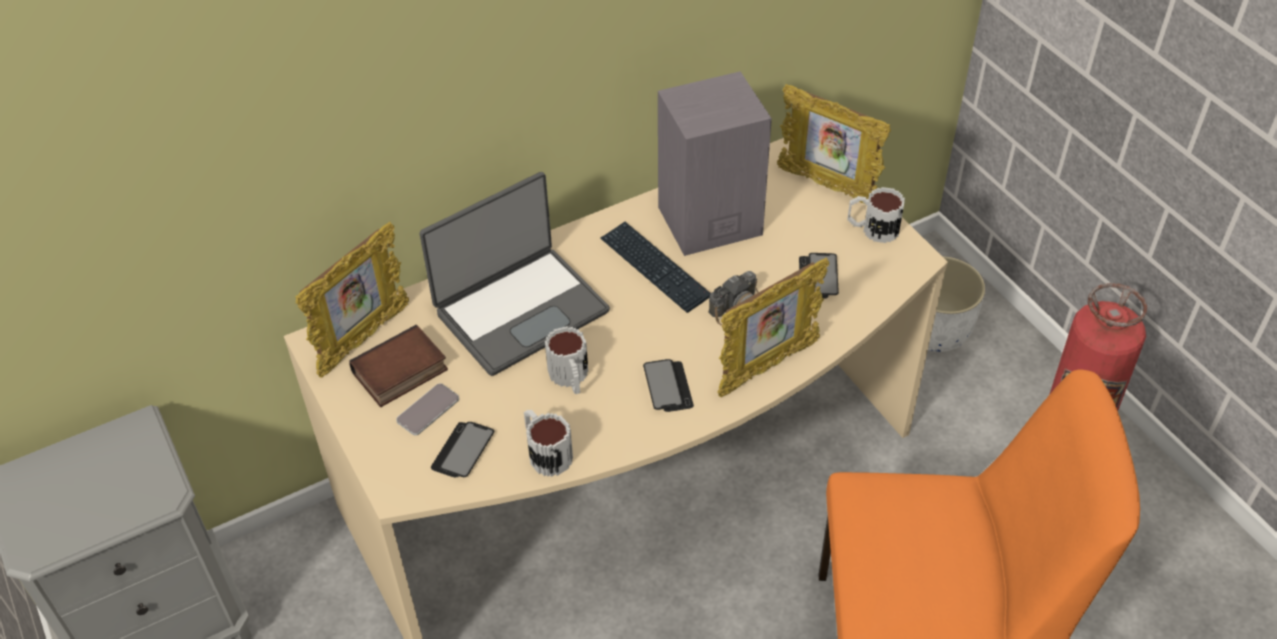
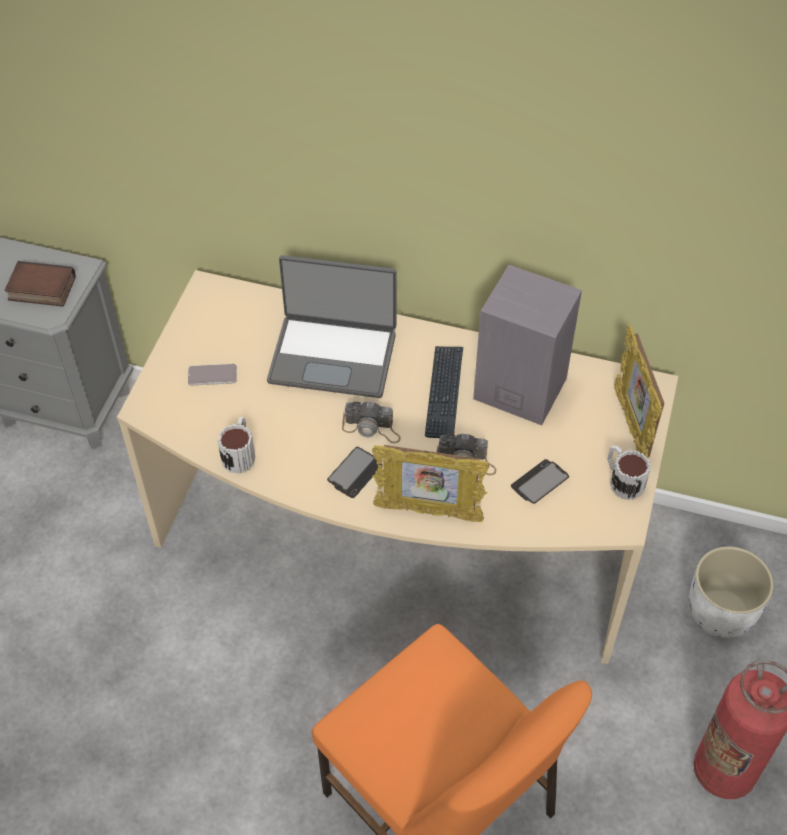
camera: 45 degrees right, 5 degrees up
picture frame [296,222,409,378] -> none
book [349,325,448,407] -> book moved to [5,261,76,307]
phone [431,422,494,478] -> none
mug [545,326,588,394] -> none
none -> camera [342,401,401,443]

